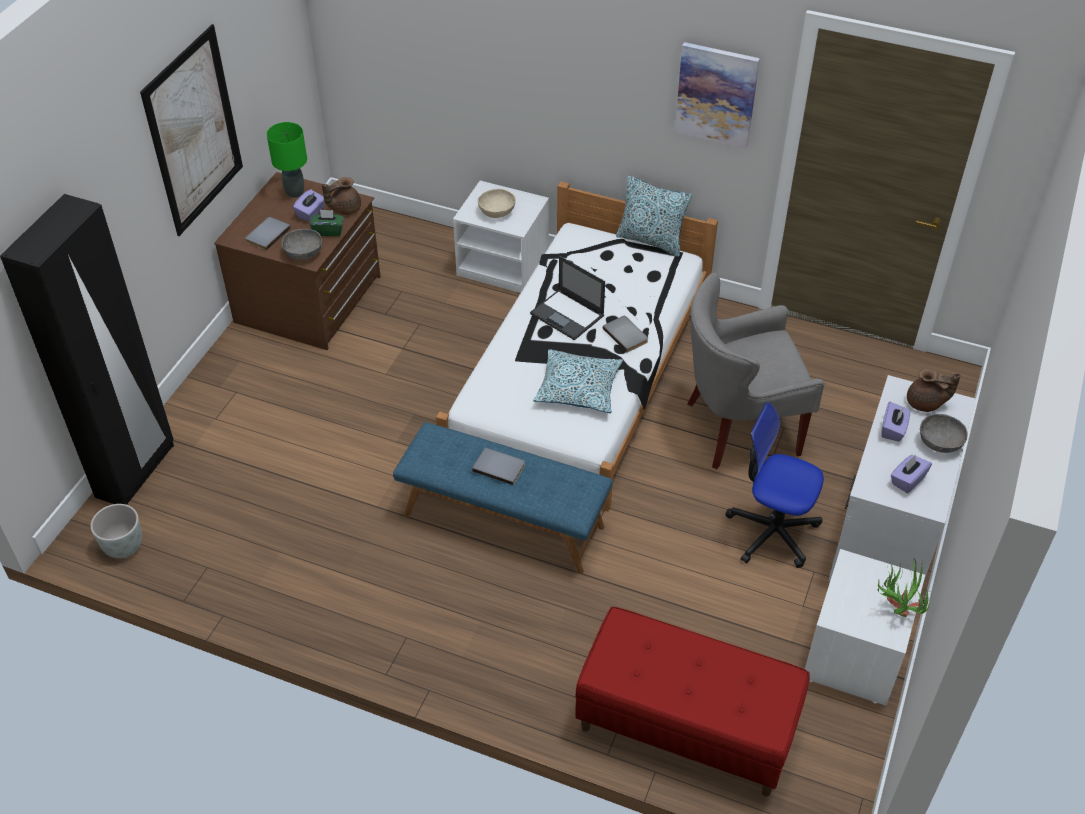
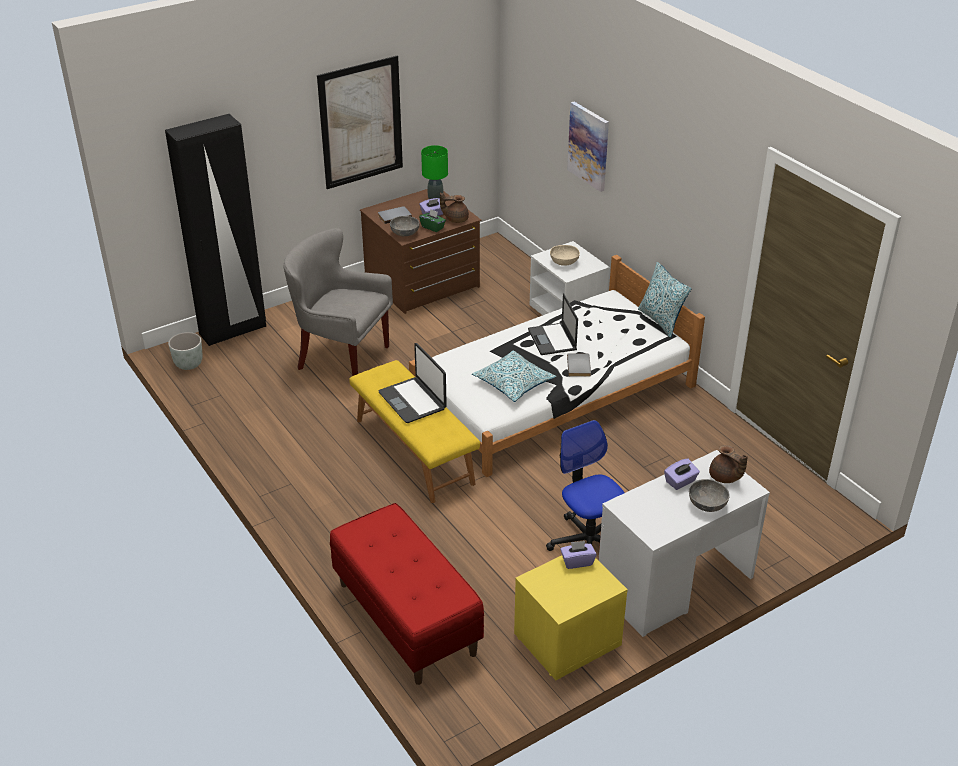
camera: 35 degrees right, 10 degrees down
blue bench [393,422,613,574] -> yellow bench [349,360,480,503]
grey book [472,448,525,485] -> laptop [379,343,447,423]
picture [675,42,760,148] -> picture moved to [567,102,609,192]
grey armchair [687,272,824,469] -> grey armchair moved to [284,228,393,376]
white nightstand [805,549,925,706] -> yellow nightstand [514,555,628,680]
potted plant [878,558,931,617] -> none
purple tissue box [891,455,932,493] -> purple tissue box moved to [560,541,597,569]

